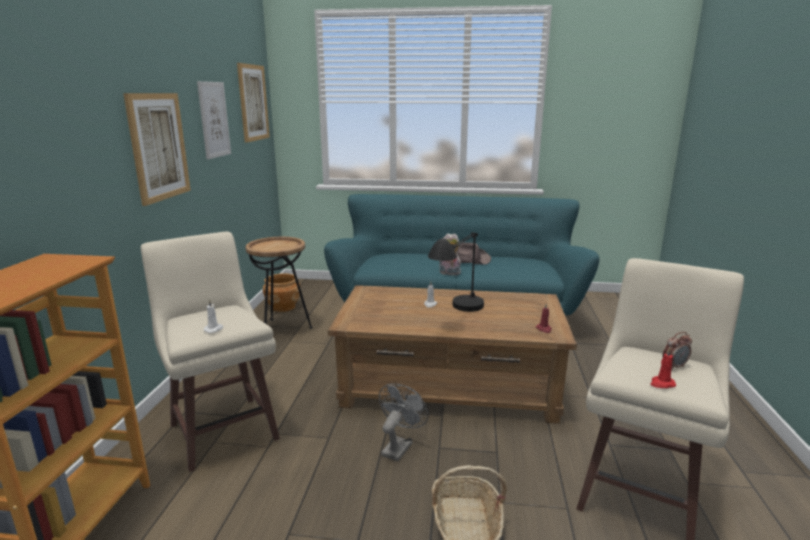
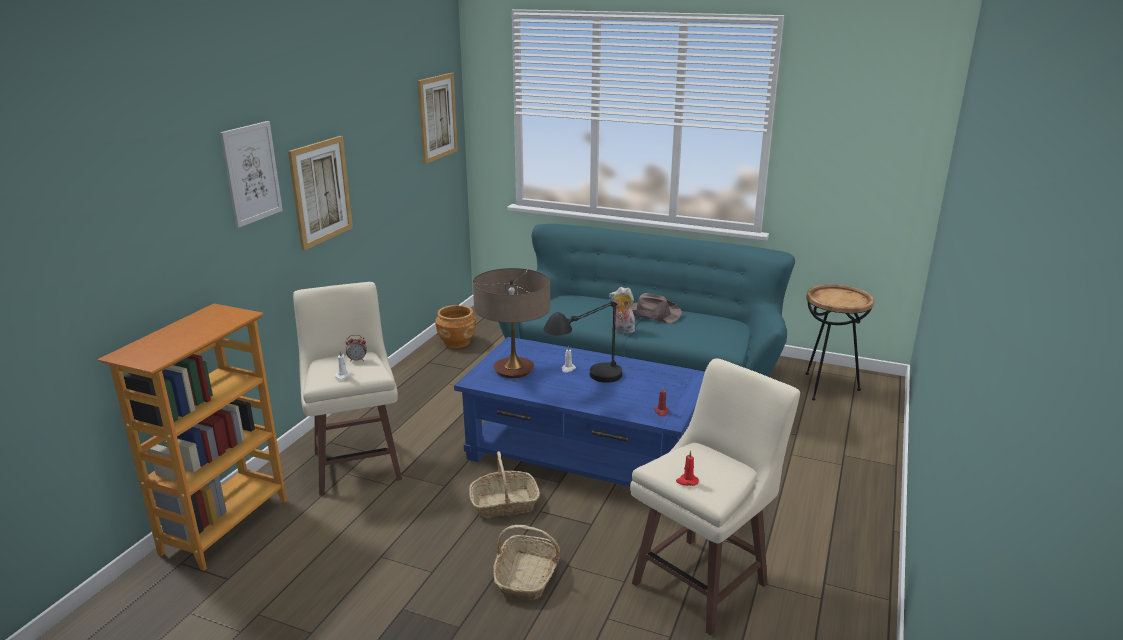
camera: 15 degrees right, 5 degrees up
picture [197,81,231,159] -> picture moved to [220,121,283,228]
brown side table [245,237,312,329] -> brown side table moved to [806,284,874,401]
brown coffee table [328,285,577,424] -> blue coffee table [454,337,705,487]
grey fan [379,383,428,461] -> basket [469,451,540,517]
alarm clock [662,332,692,370] -> alarm clock moved to [346,335,367,362]
none -> table lamp [473,268,550,378]

